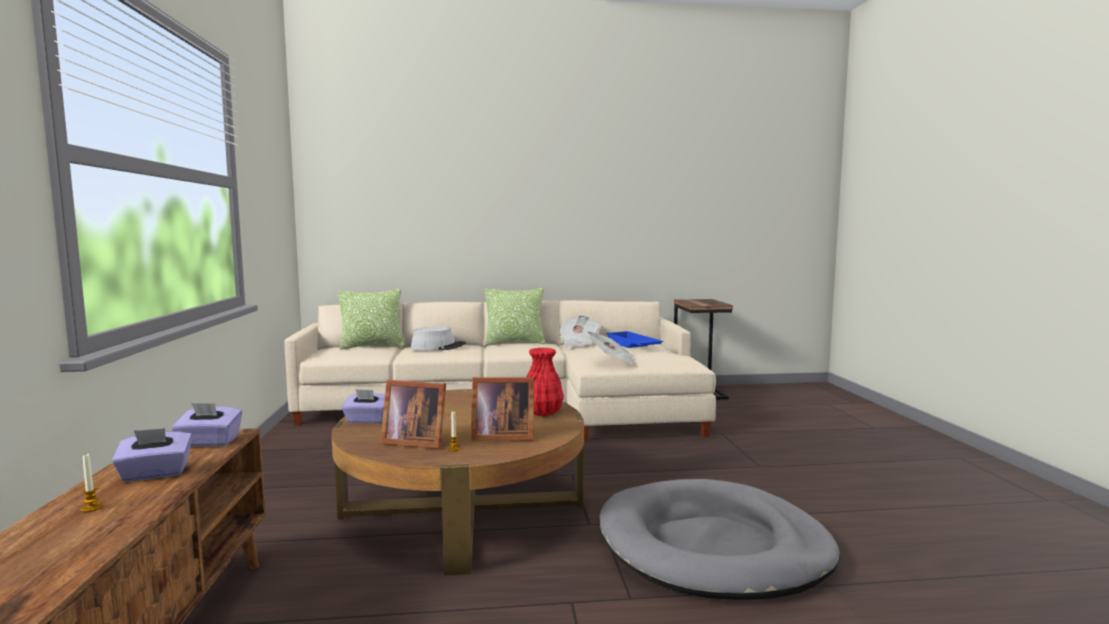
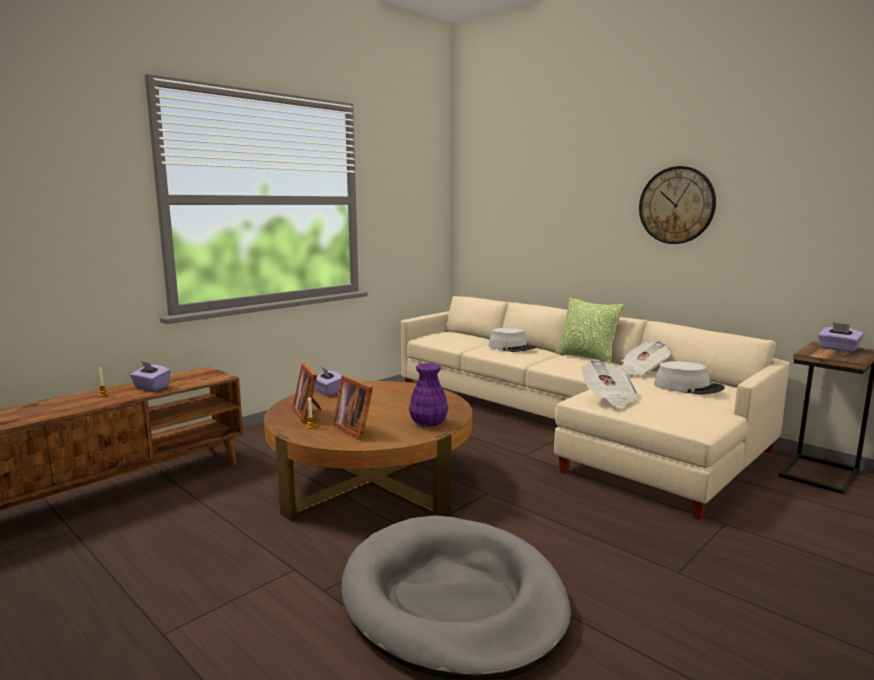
camera: 50 degrees right, 5 degrees up
purple tissue box [172,403,242,447] -> purple tissue box moved to [818,322,864,352]
pillow [338,289,405,350] -> none
red vase [526,347,564,416] -> purple vase [409,363,448,427]
blue tray [606,331,663,348] -> grey hat [654,361,725,395]
none -> wall clock [639,166,716,244]

